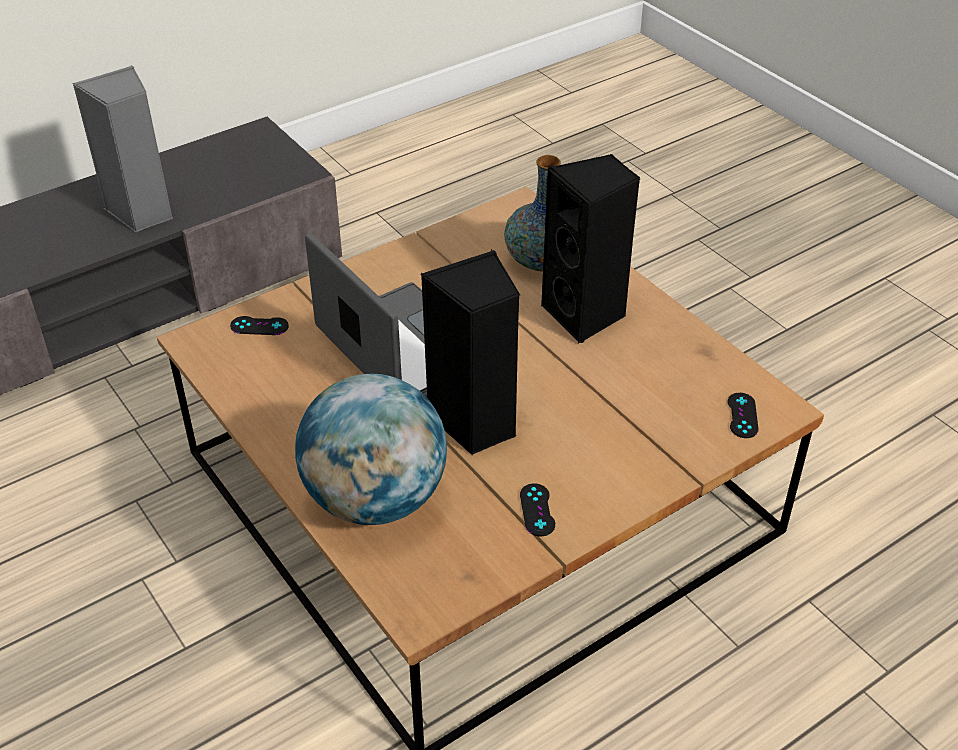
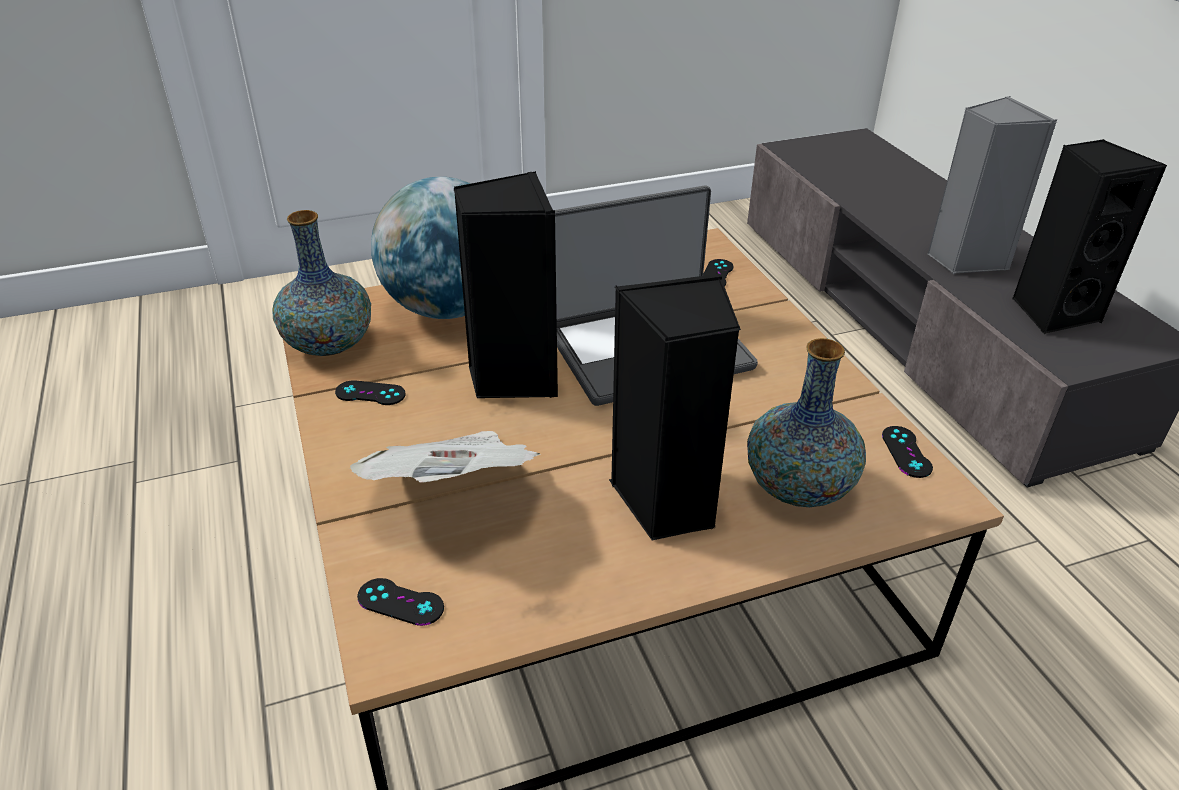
camera: 105 degrees right, 5 degrees down
none -> vase [272,210,371,356]
none -> newspaper [350,431,541,483]
none -> black game controller [882,426,933,478]
none -> black speaker [1012,139,1167,334]

